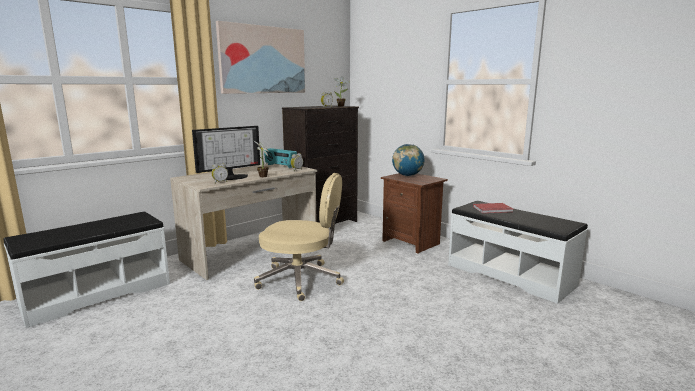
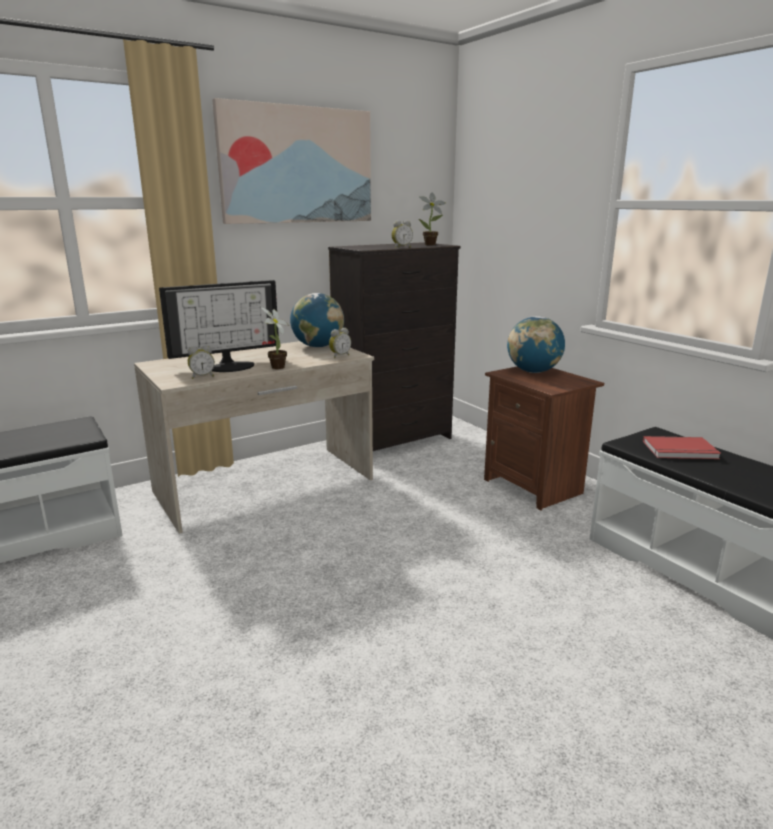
camera: 10 degrees right, 5 degrees up
beige office chair [254,173,344,301] -> none
radio [264,148,297,168] -> globe [290,293,344,347]

